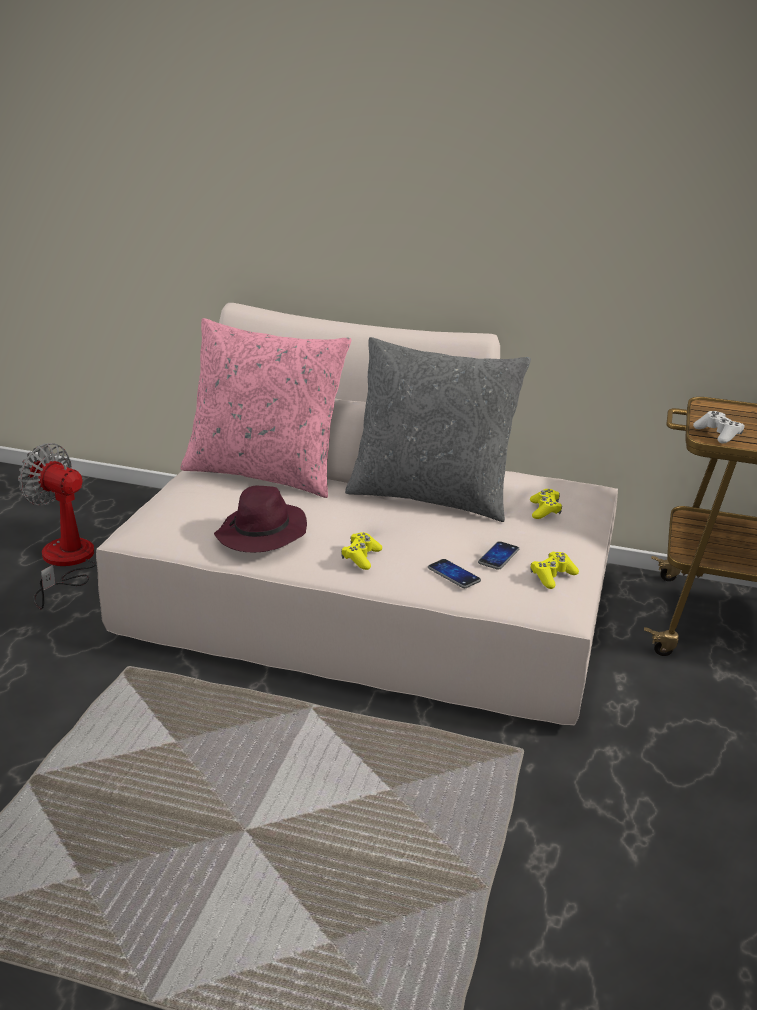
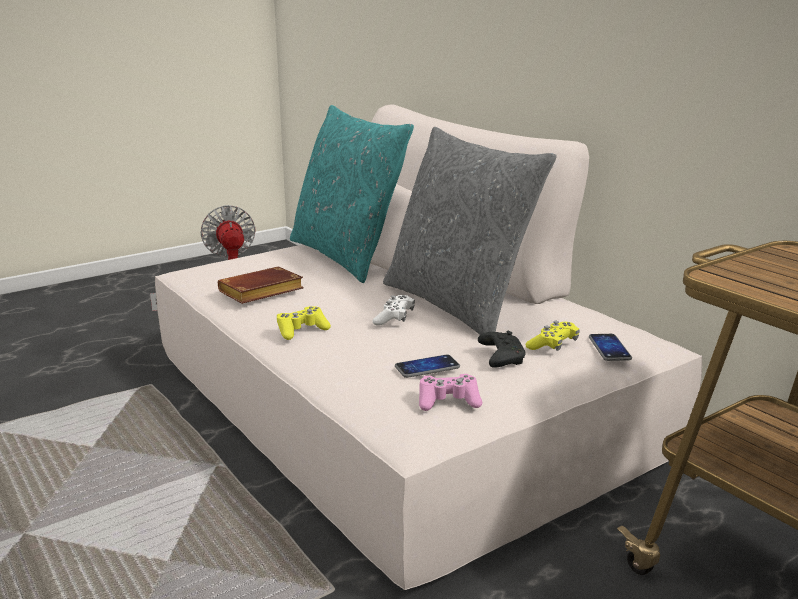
camera: 40 degrees right, 5 degrees down
pink pillow [180,318,351,498] -> turquoise pillow [290,105,414,283]
purple hat [214,486,307,553] -> brown book [218,266,304,304]
phone [428,559,481,588] -> phone moved to [589,334,632,361]
yellow game controller [530,552,579,589] -> pink game controller [419,374,482,411]
white game controller [693,411,745,444] -> white game controller moved to [372,295,415,326]
none -> black game controller [478,331,526,368]

